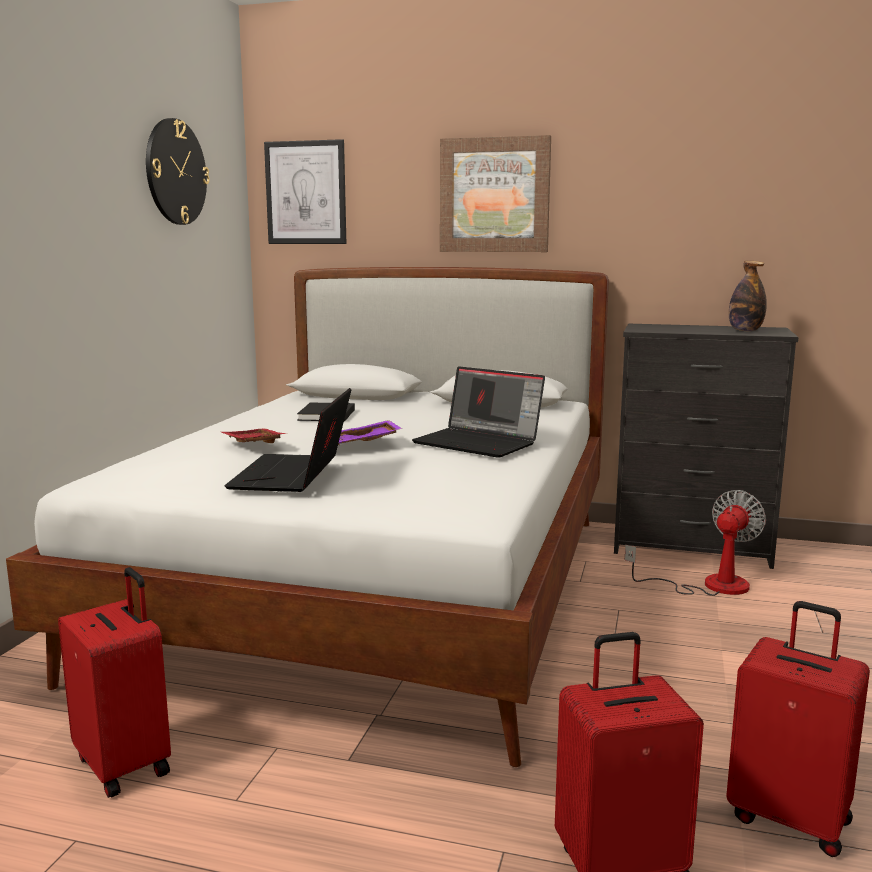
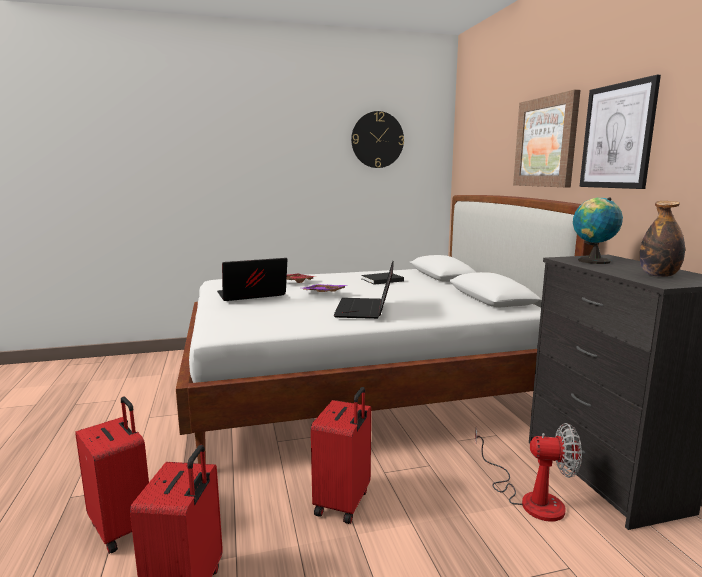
camera: 60 degrees right, 0 degrees up
red suitcase [58,567,171,798] -> red suitcase moved to [311,387,371,524]
picture [264,139,346,244] -> picture moved to [580,75,661,189]
none -> globe [573,197,623,264]

